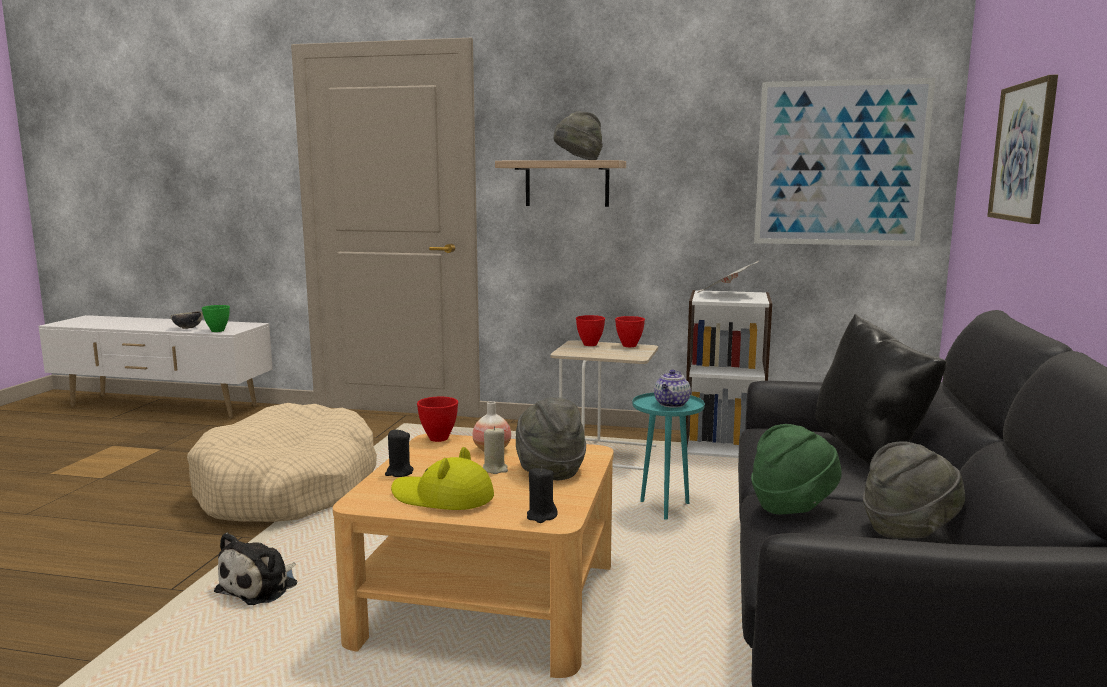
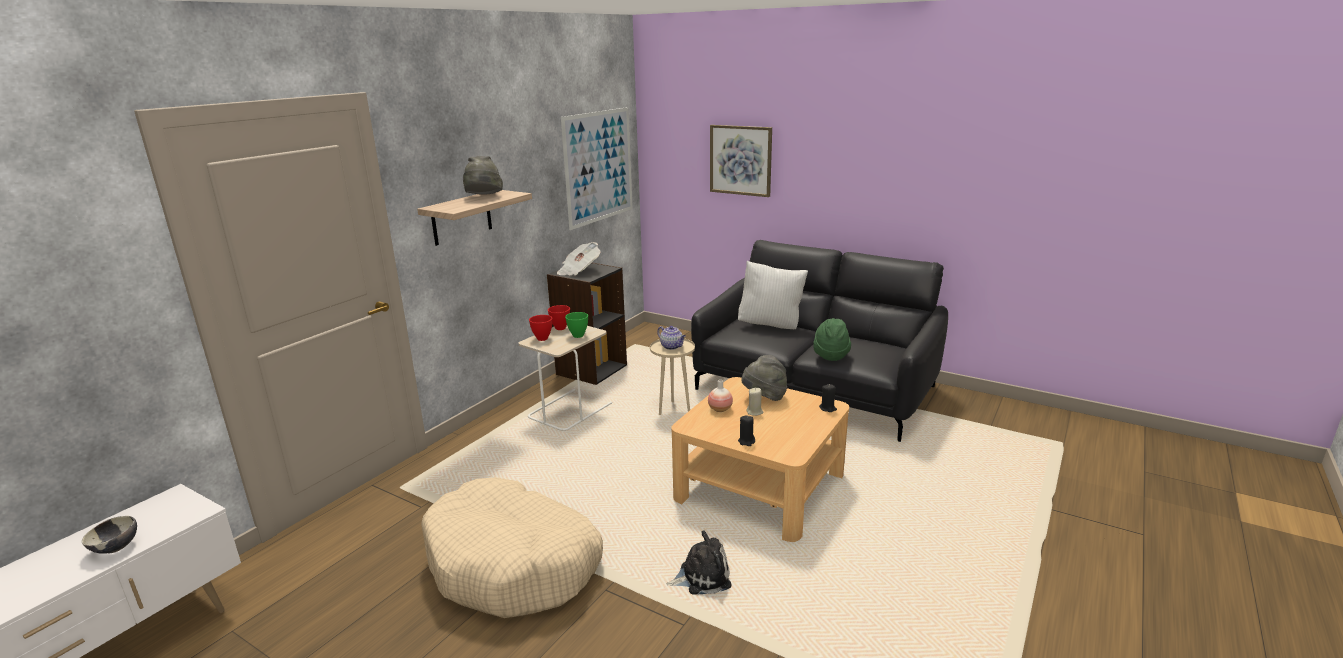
camera: 70 degrees left, 10 degrees up
green bowl [202,305,230,332] -> green bowl moved to [565,312,588,338]
plush toy [214,533,297,605] -> plush toy turned 60 degrees counterclockwise [666,531,732,595]
yellow hat [391,447,494,510] -> none
red bowl [417,397,458,442] -> none
turquoise side table [632,393,705,520] -> beige side table [650,338,695,415]
white bookcase [686,290,772,458] -> black bookcase [547,262,627,385]
black pillow [815,314,947,465] -> white pillow [738,261,808,329]
grey hat [863,441,965,539] -> none

